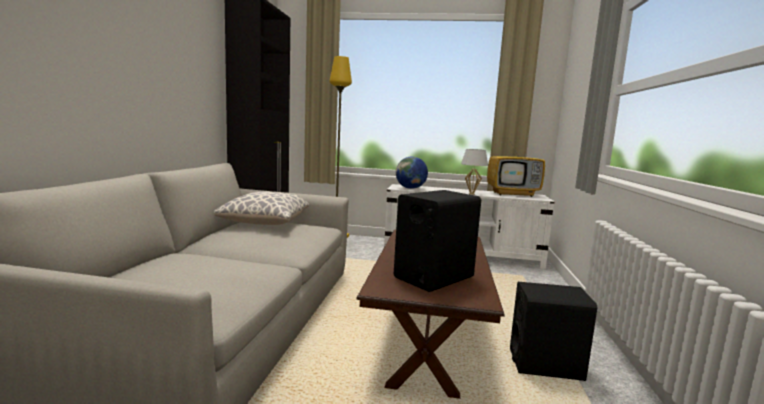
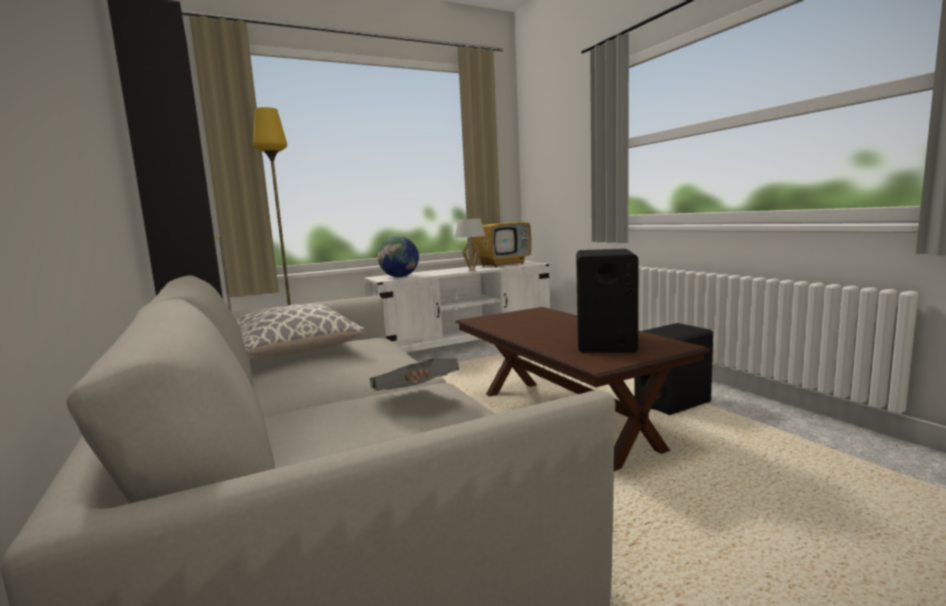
camera: 35 degrees left, 0 degrees up
none -> newspaper [369,358,459,391]

